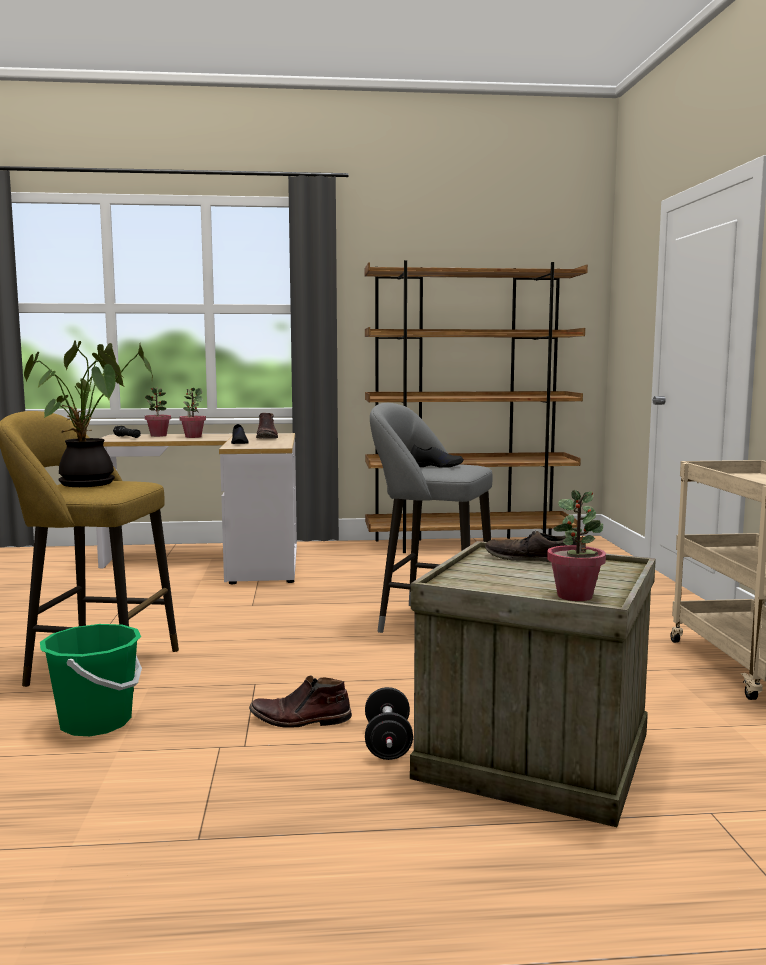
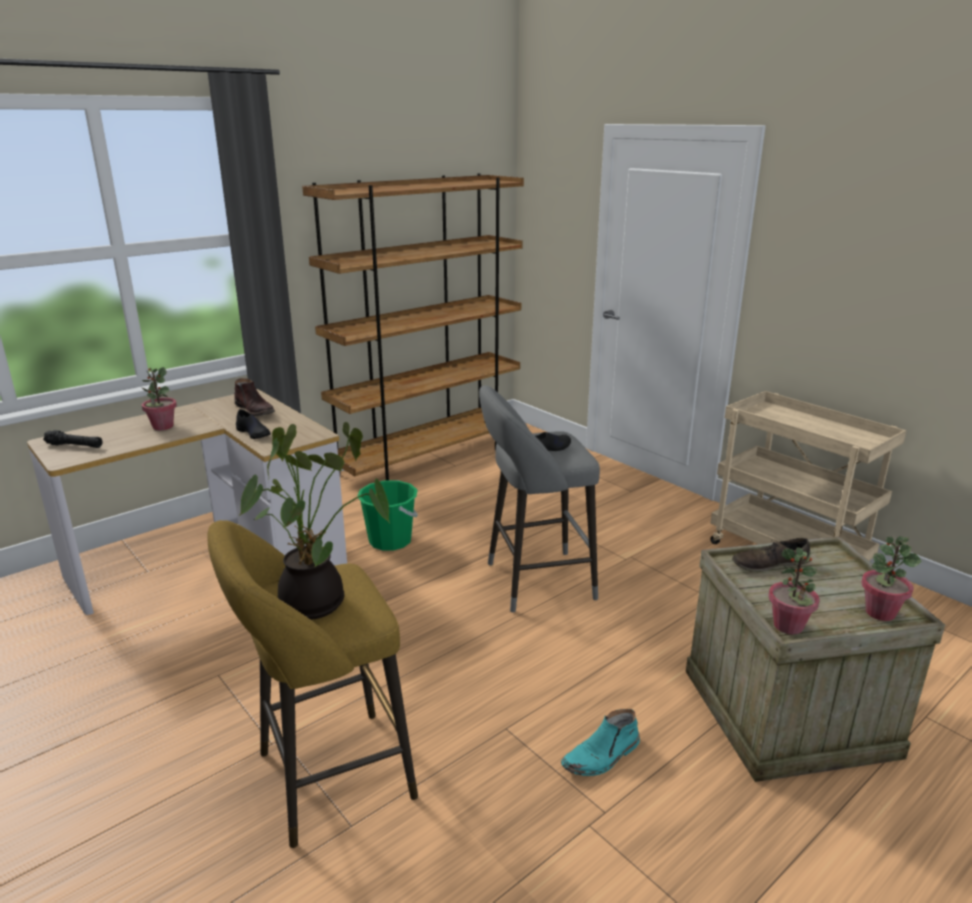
camera: 35 degrees left, 15 degrees up
green bucket [40,624,142,736] -> green bucket moved to [357,481,418,551]
potted plant [145,387,171,437] -> potted plant moved to [768,547,820,635]
brown boot [249,675,352,728] -> turquoise boot [561,709,640,776]
black dumbbell [365,687,413,760] -> none

